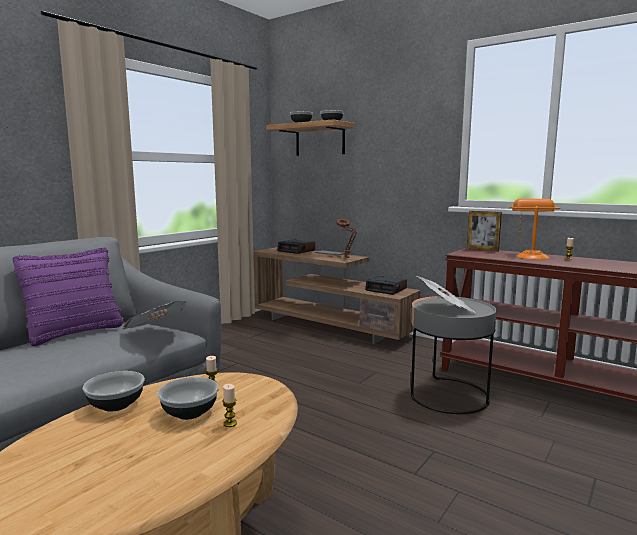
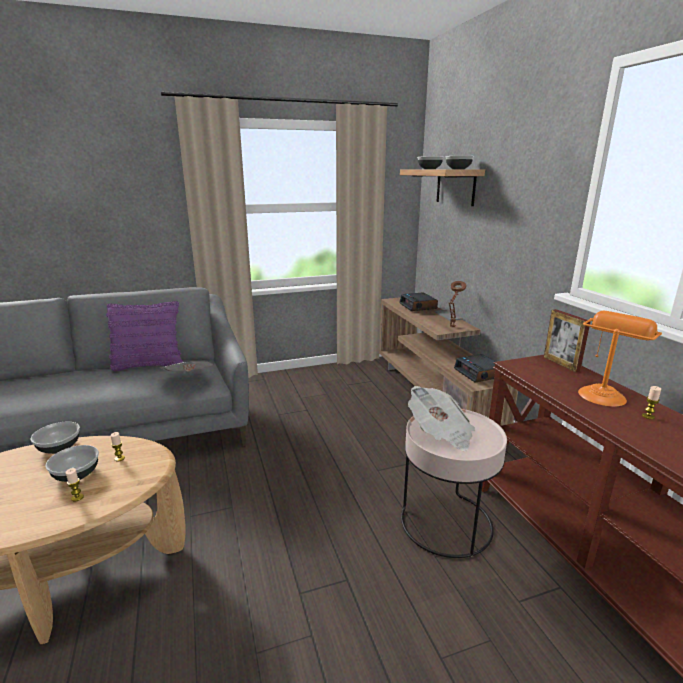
camera: 35 degrees right, 10 degrees up
grey side table [411,296,497,414] -> pink side table [401,409,507,558]

